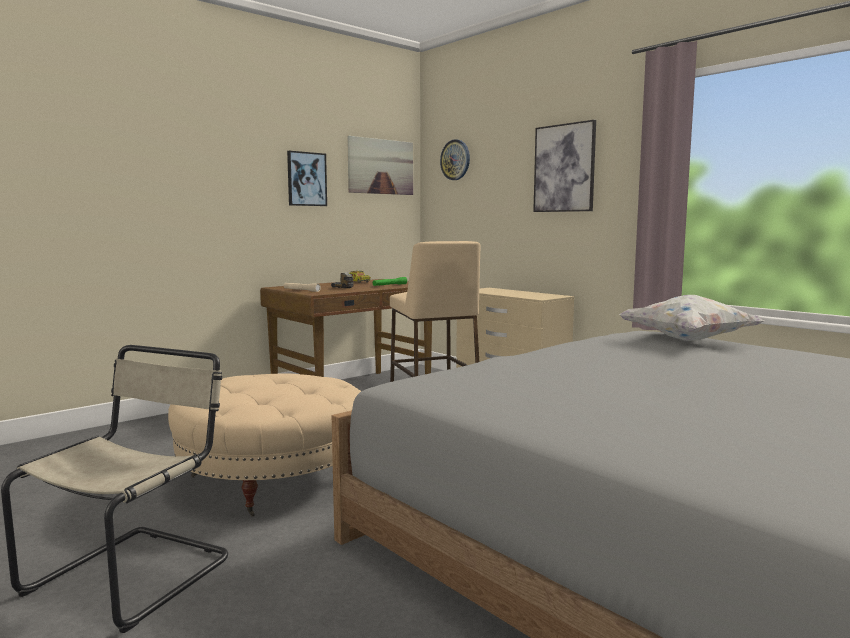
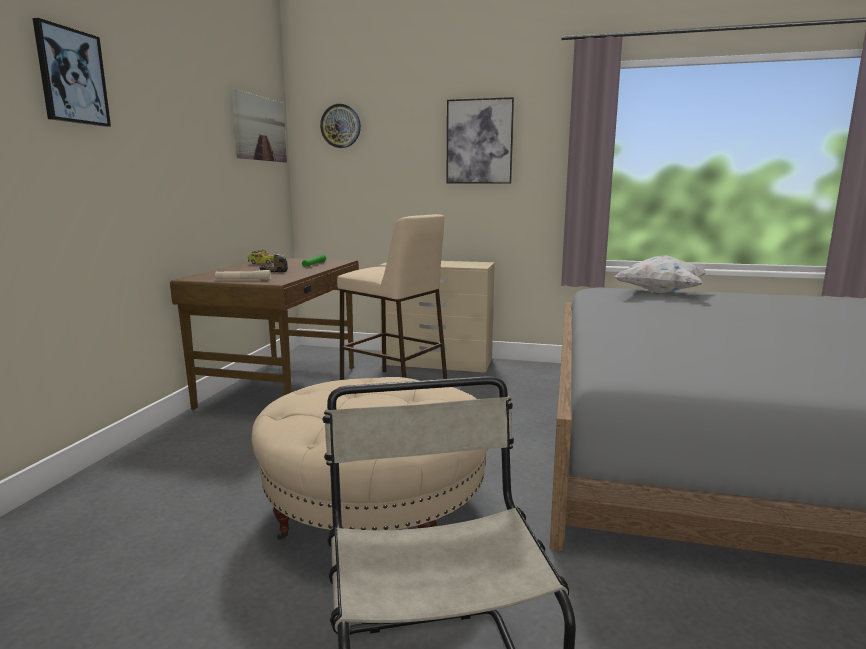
camera: 35 degrees left, 5 degrees up
picture [287,151,327,206] -> picture moved to [33,18,111,127]

